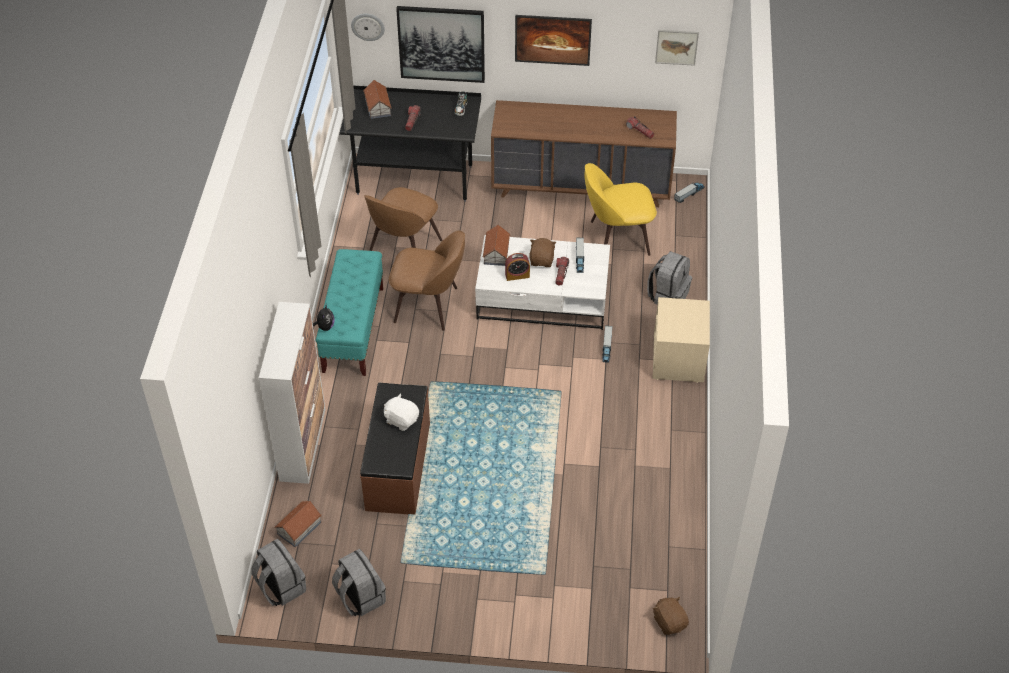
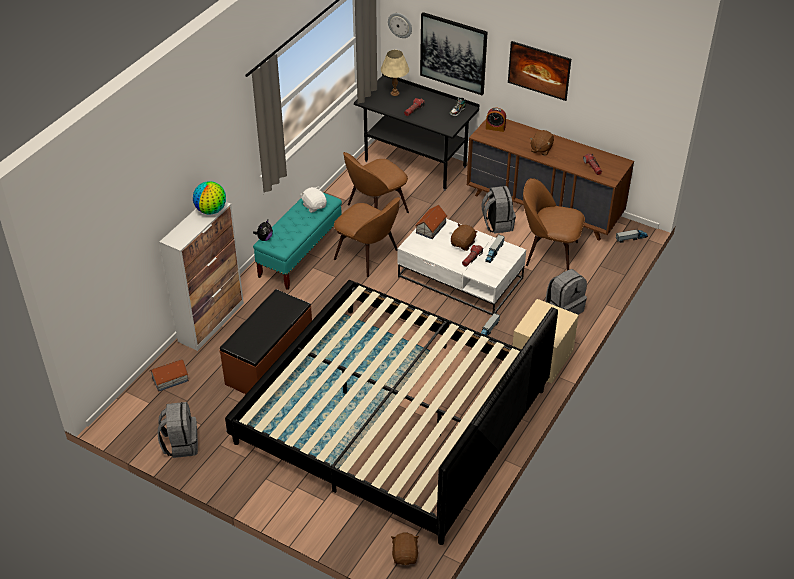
camera: 25 degrees right, 5 degrees down
grey backpack [252,539,306,606] -> grey backpack moved to [481,186,516,234]
toy house [363,80,392,119] -> beige table lamp [381,50,409,96]
white plush toy [384,393,419,431] -> white plush toy moved to [300,186,327,213]
alarm clock [505,253,530,281] -> alarm clock moved to [486,108,506,132]
yellow chair [584,163,657,256] -> brown chair [523,178,585,270]
picture [655,30,699,66] -> none
none -> globe [193,181,226,215]
none -> bed [225,280,558,545]
none -> brown plush toy [530,130,554,156]

